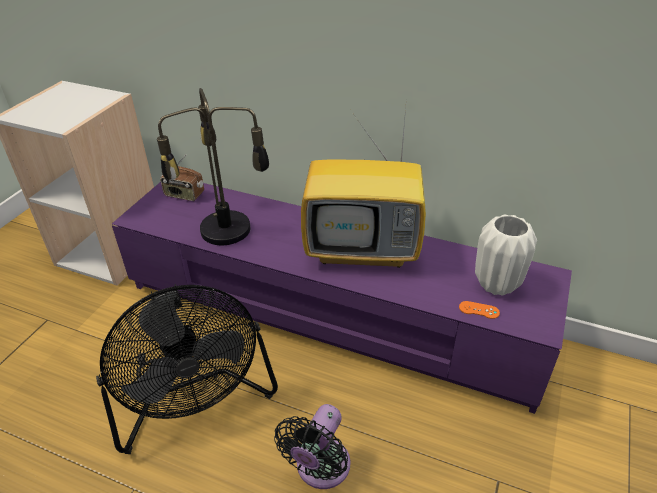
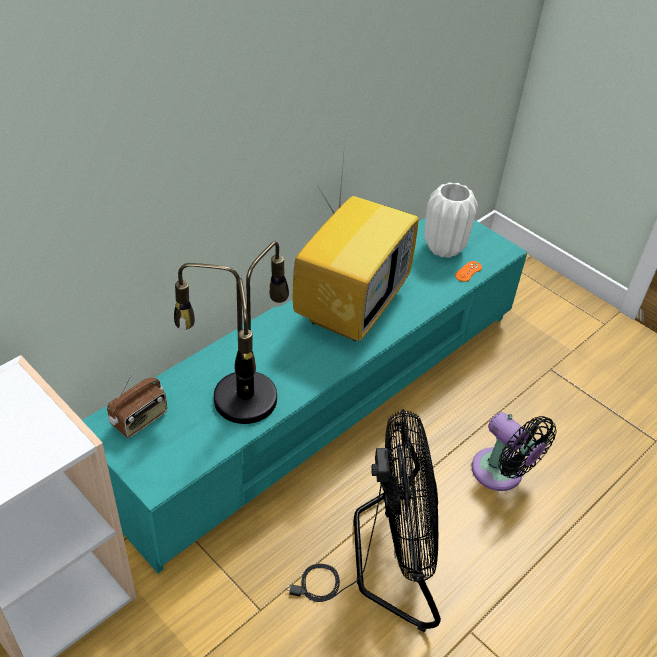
camera: 70 degrees left, 5 degrees up
purple tv stand [112,182,572,414] -> turquoise tv stand [82,218,527,573]

